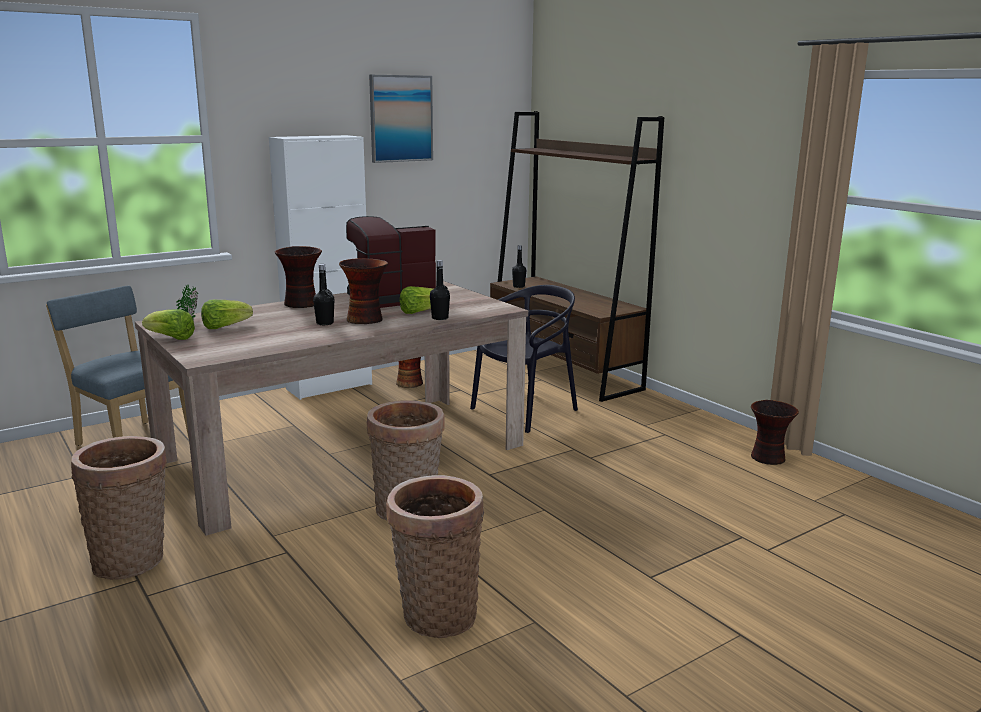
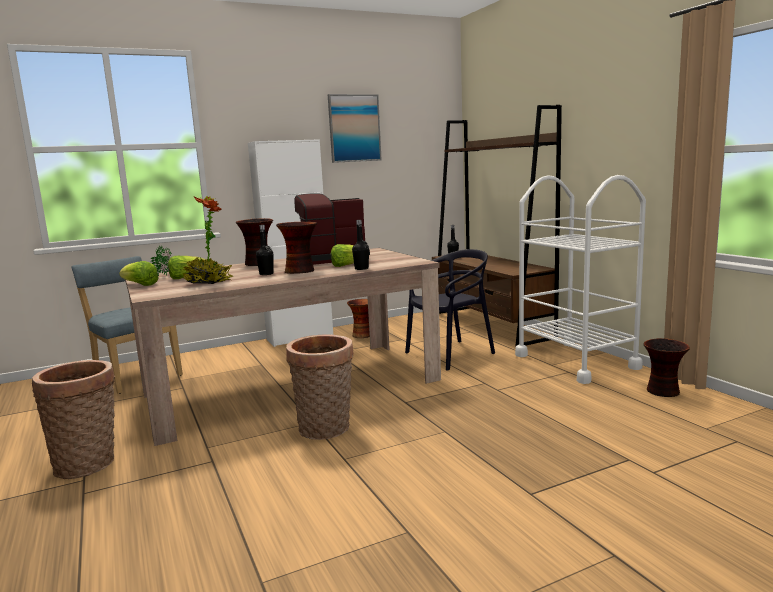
camera: 10 degrees right, 5 degrees down
basket [386,475,484,638] -> none
none -> potted plant [182,196,233,284]
none -> white cart [515,175,646,384]

